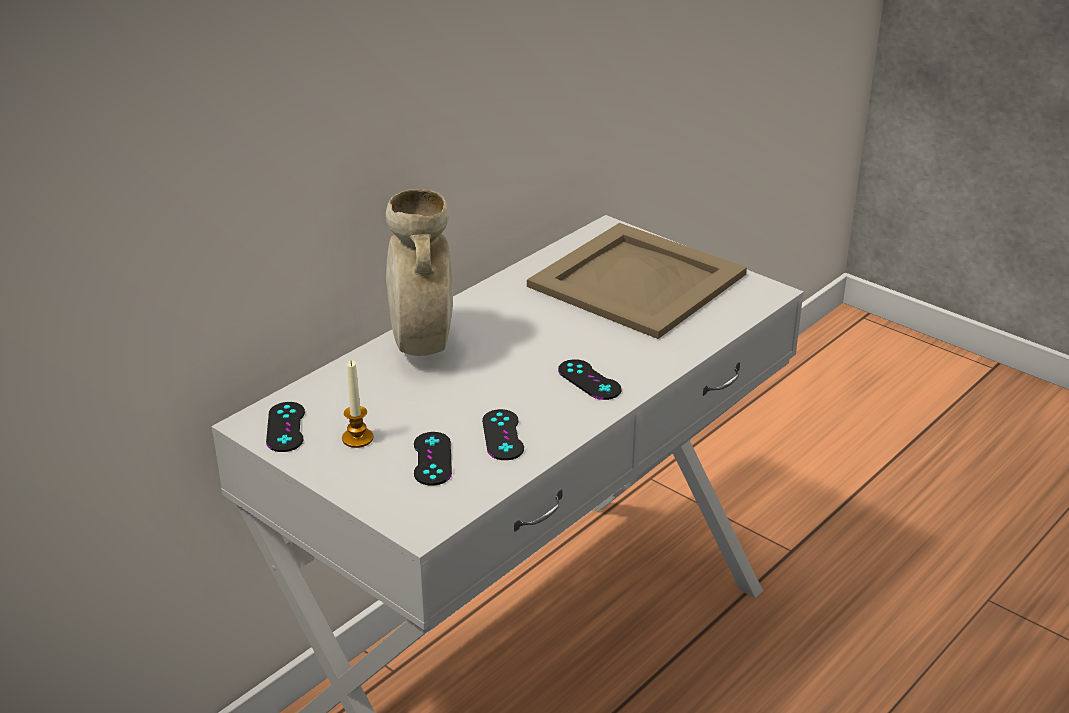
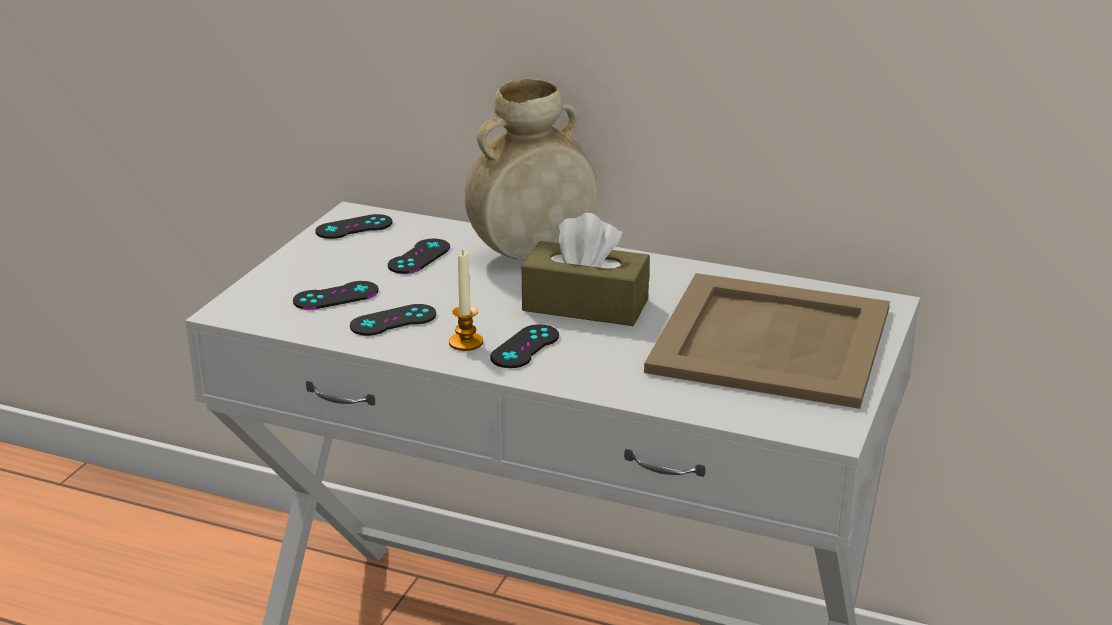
camera: 70 degrees right, 5 degrees down
candle [342,361,373,448] -> candle moved to [449,251,483,351]
none -> black game controller [388,239,450,274]
none -> brown tissue box [522,213,650,326]

